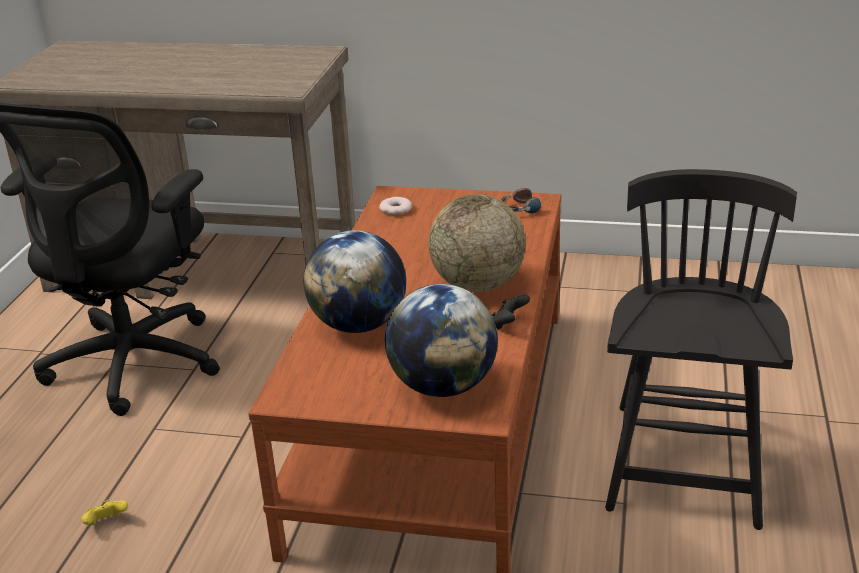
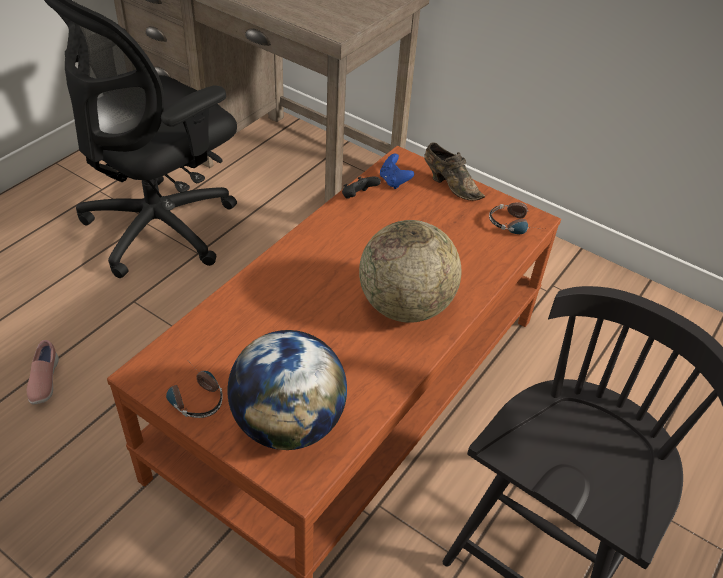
camera: 20 degrees right, 15 degrees up
yellow game controller [82,500,128,525] -> pink shoe [27,340,59,405]
globe [304,230,406,333] -> none
donut [379,197,412,215] -> blue game controller [380,154,414,189]
black game controller [492,294,530,330] -> black game controller moved to [342,176,381,199]
none -> headphones [166,365,223,418]
none -> brown shoe [424,142,485,201]

